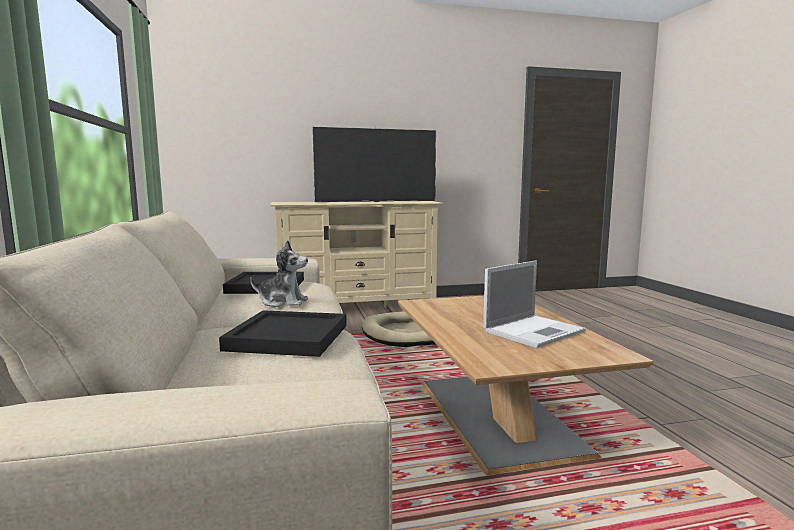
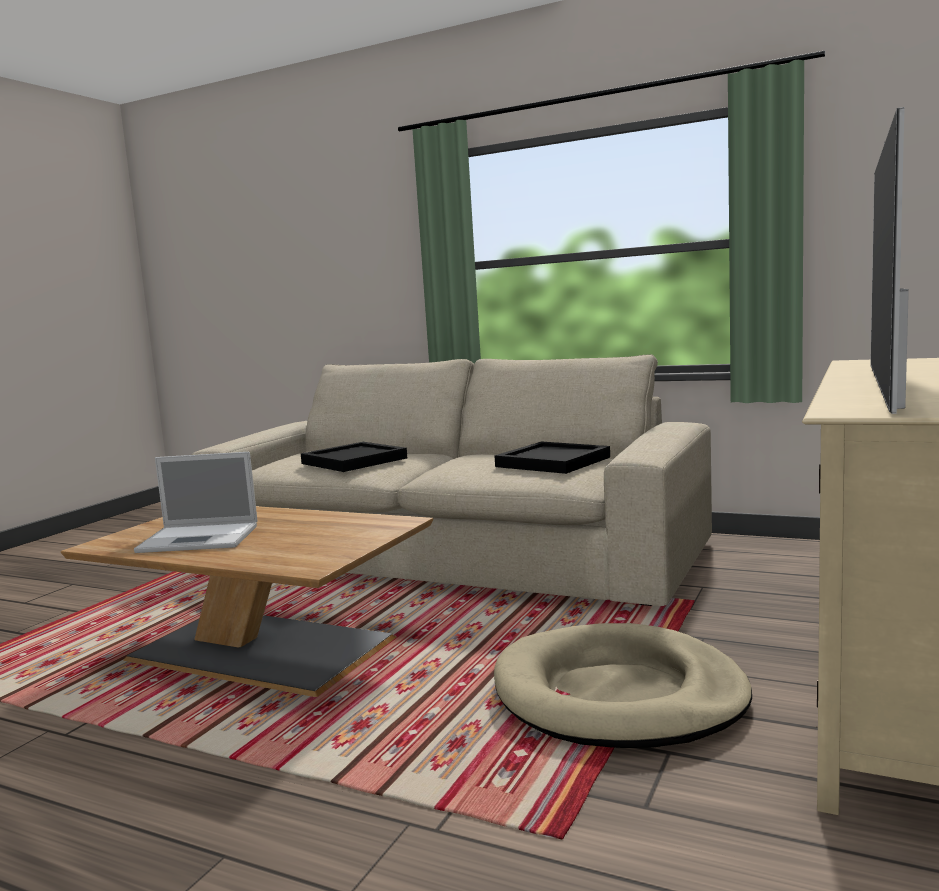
camera: 130 degrees right, 0 degrees up
plush toy [250,240,308,307] -> none
laptop [483,260,586,348] -> laptop turned 90 degrees counterclockwise [134,452,258,553]

